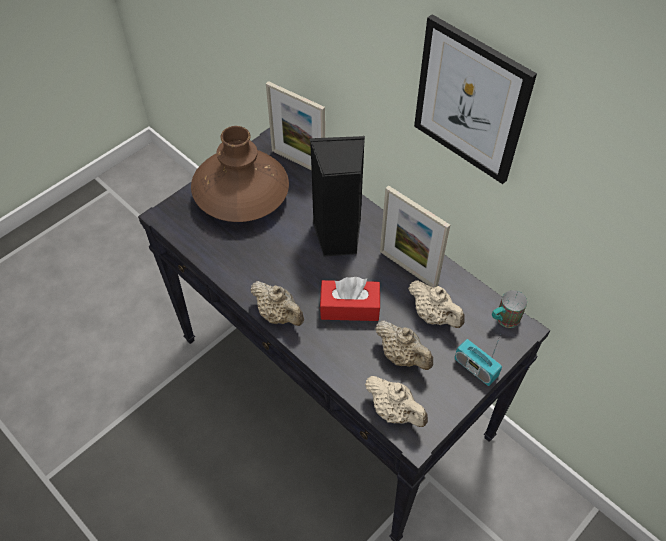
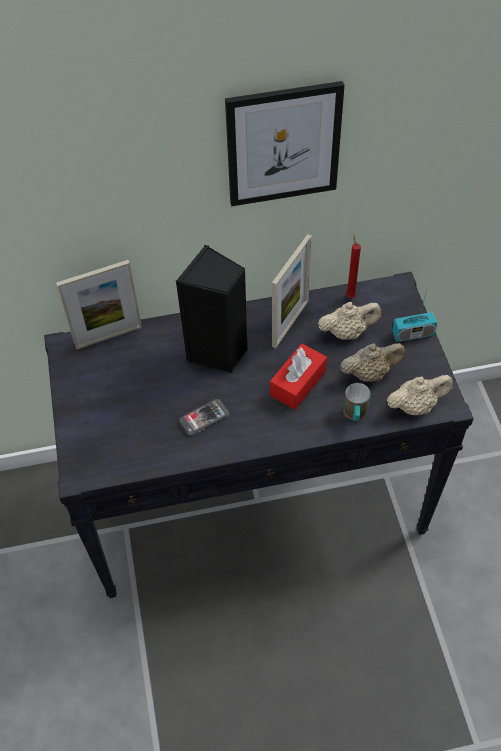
camera: 55 degrees left, 0 degrees up
brown vase [191,126,289,222] -> none
beige teapot [250,281,304,326] -> none
picture frame [380,185,450,288] -> picture frame turned 45 degrees counterclockwise [272,234,312,348]
mug [492,290,527,328] -> mug moved to [343,383,371,421]
none -> phone [180,399,229,435]
none -> red candle [346,234,361,298]

